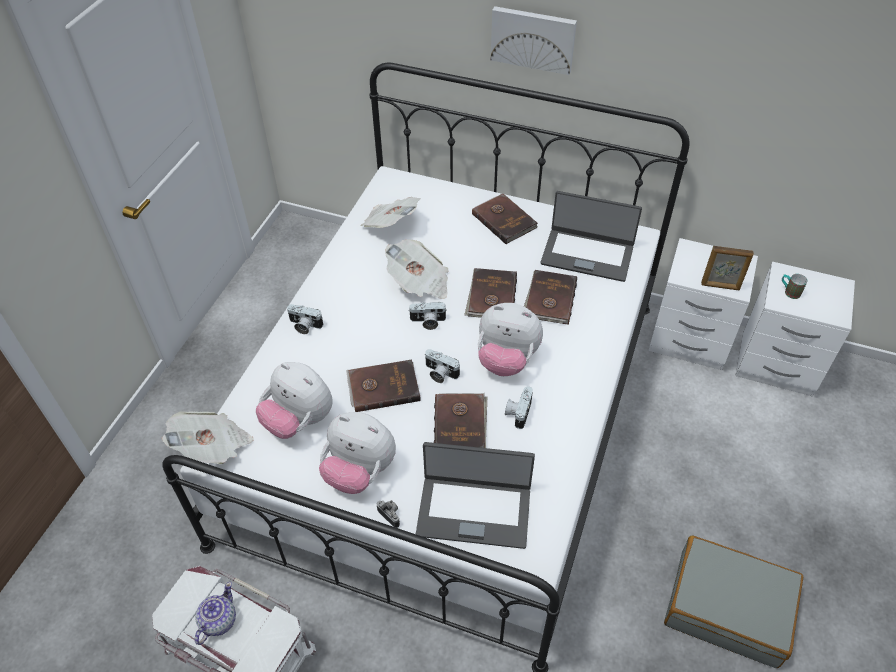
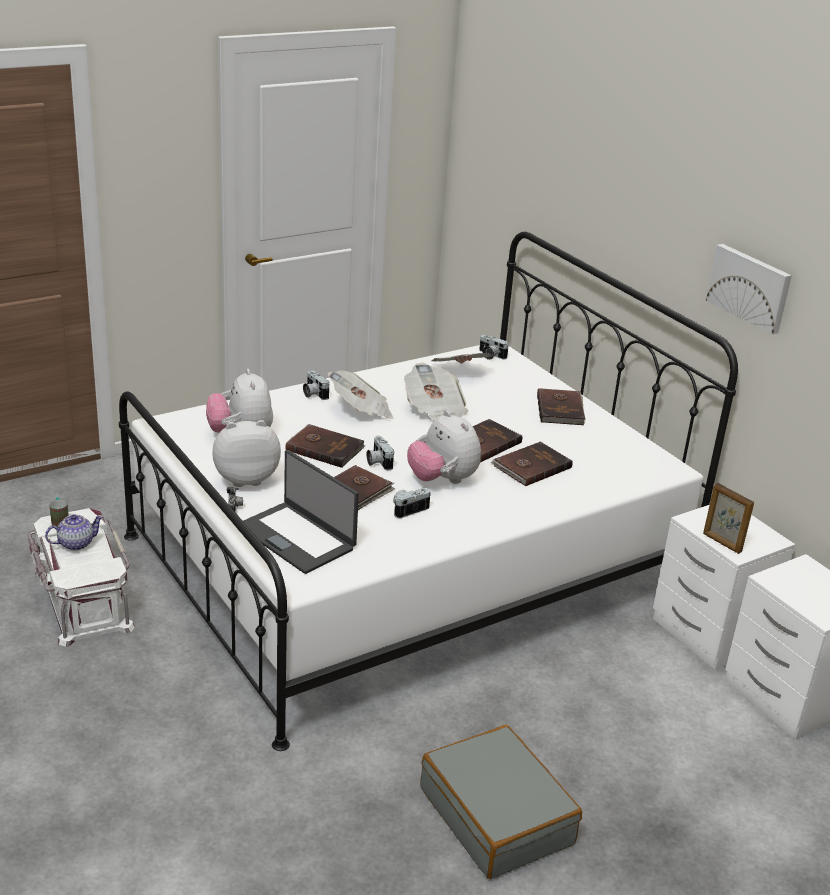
camera: 35 degrees right, 20 degrees down
newspaper [161,411,253,465] -> newspaper moved to [328,370,393,419]
plush toy [319,412,396,494] -> plush toy turned 105 degrees clockwise [212,420,281,487]
camera [408,302,447,330] -> camera moved to [479,335,509,360]
picture [491,6,577,75] -> picture moved to [706,244,792,335]
laptop [540,191,642,282] -> none
mug [782,274,807,299] -> mug moved to [50,497,69,527]

